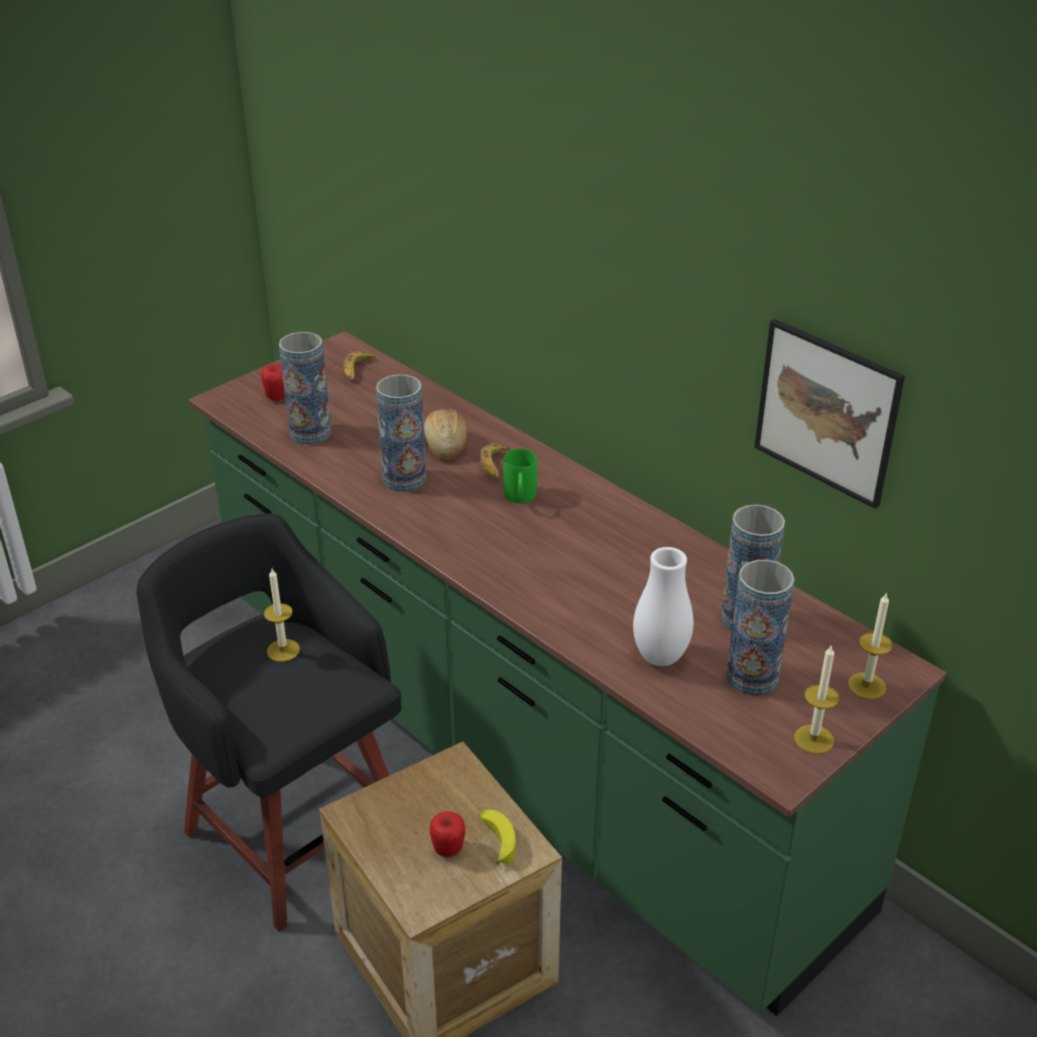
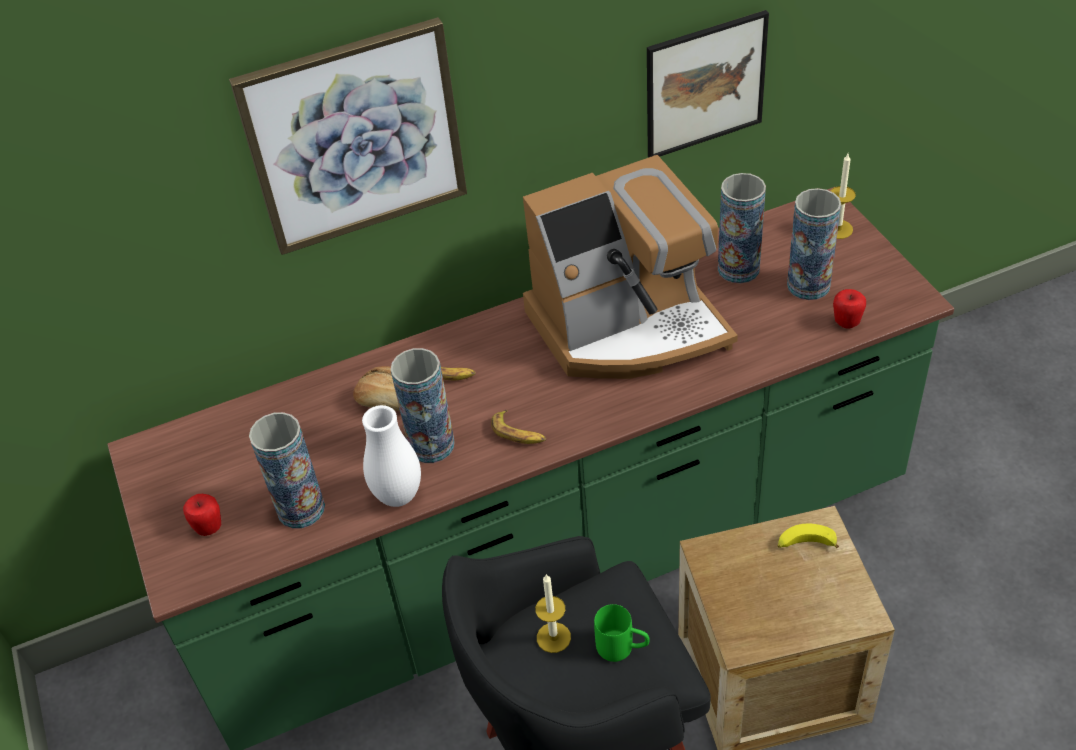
camera: 65 degrees left, 10 degrees up
banana [343,350,376,382] -> banana moved to [491,410,546,444]
apple [430,811,465,857] -> apple moved to [833,289,866,328]
green mug [503,449,537,503] -> green mug moved to [594,604,650,662]
white vase [633,547,693,666] -> white vase moved to [362,405,421,507]
candle [794,644,839,754] -> none
none -> picture [229,17,467,255]
none -> coffee machine [523,155,738,379]

